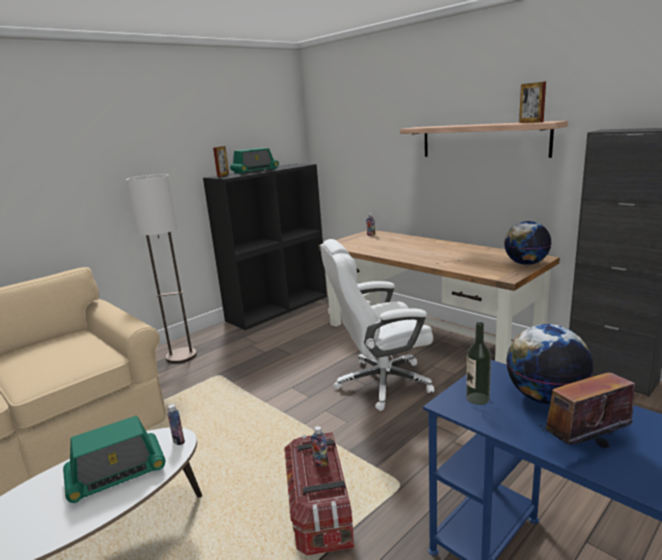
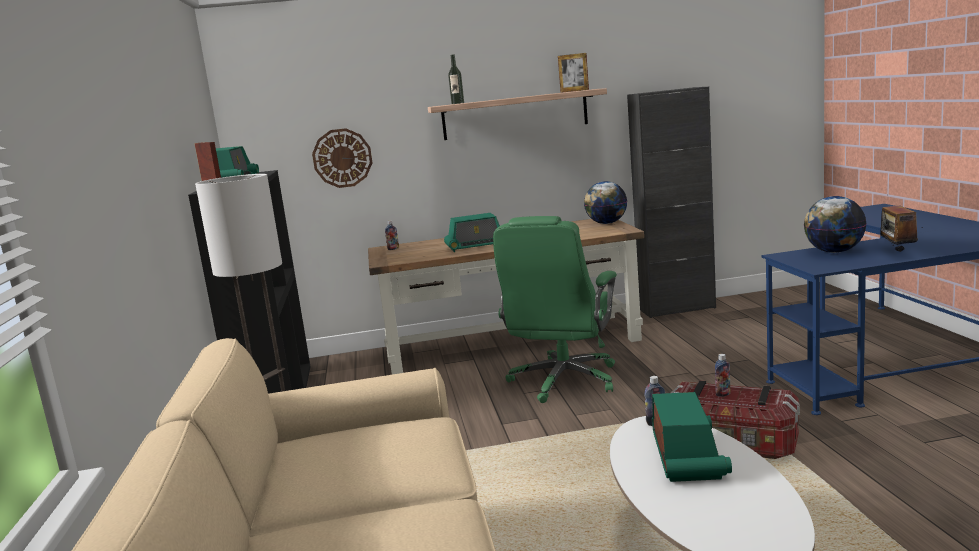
camera: 55 degrees left, 5 degrees down
white office chair [320,239,434,411] -> green office chair [493,216,617,403]
bottle [466,322,491,405] -> bottle moved to [448,54,464,104]
none -> wall clock [312,128,372,188]
none -> radio [444,213,500,252]

